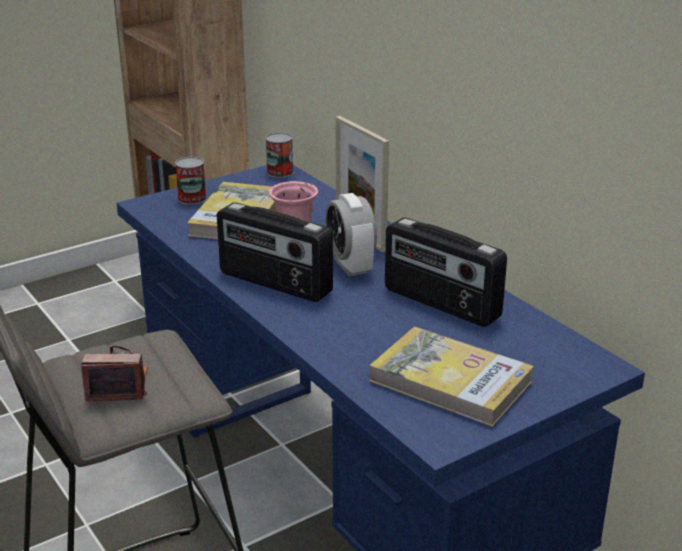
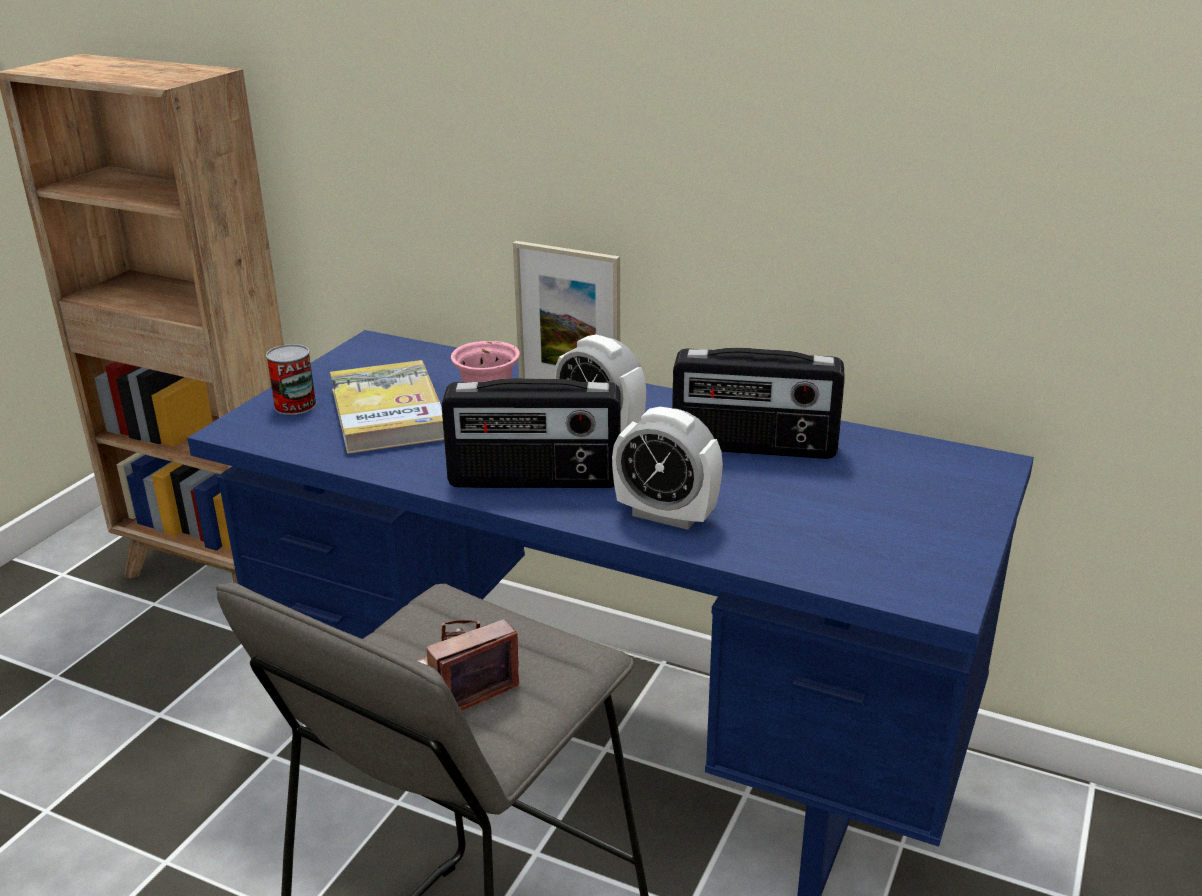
camera: 30 degrees left, 0 degrees up
can [265,133,294,178] -> none
book [369,327,534,427] -> none
none -> alarm clock [612,407,723,530]

